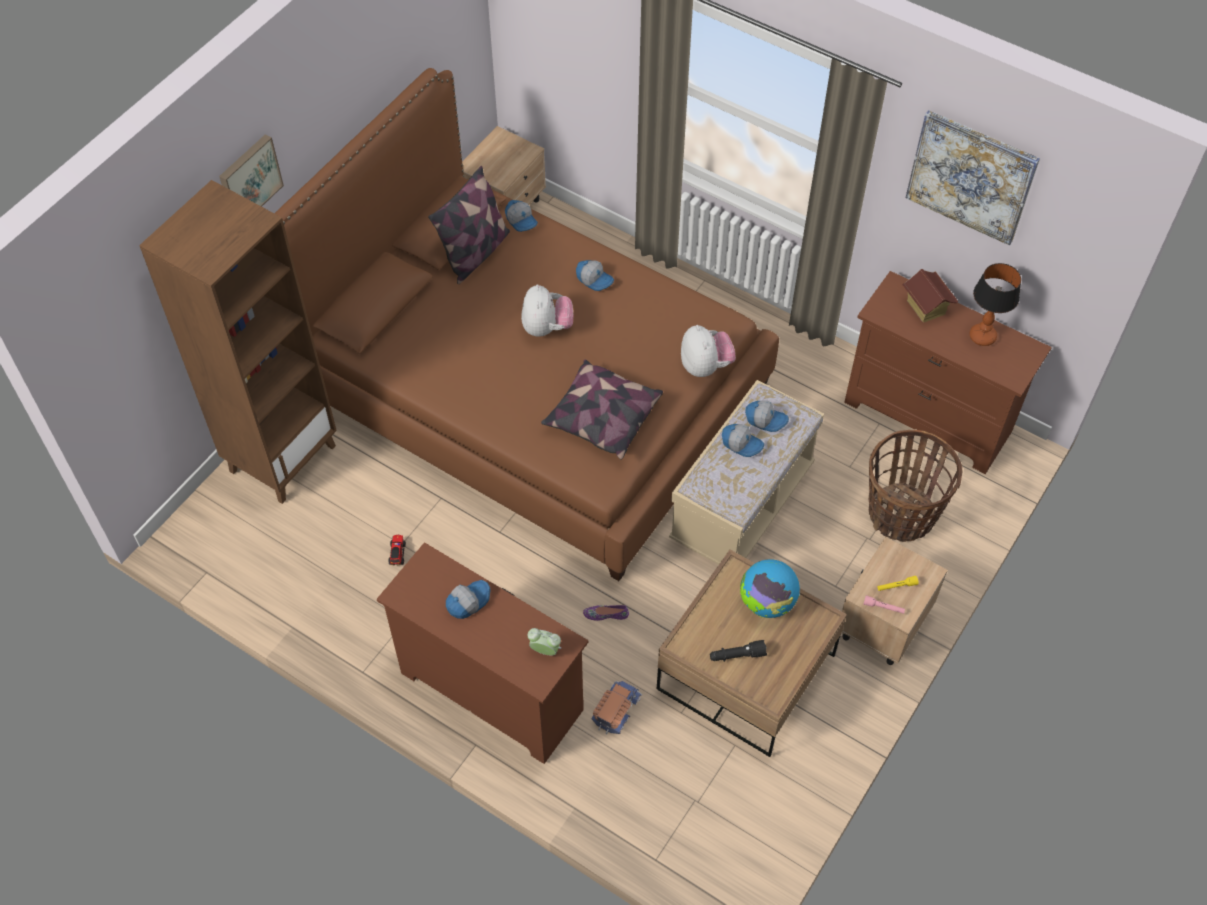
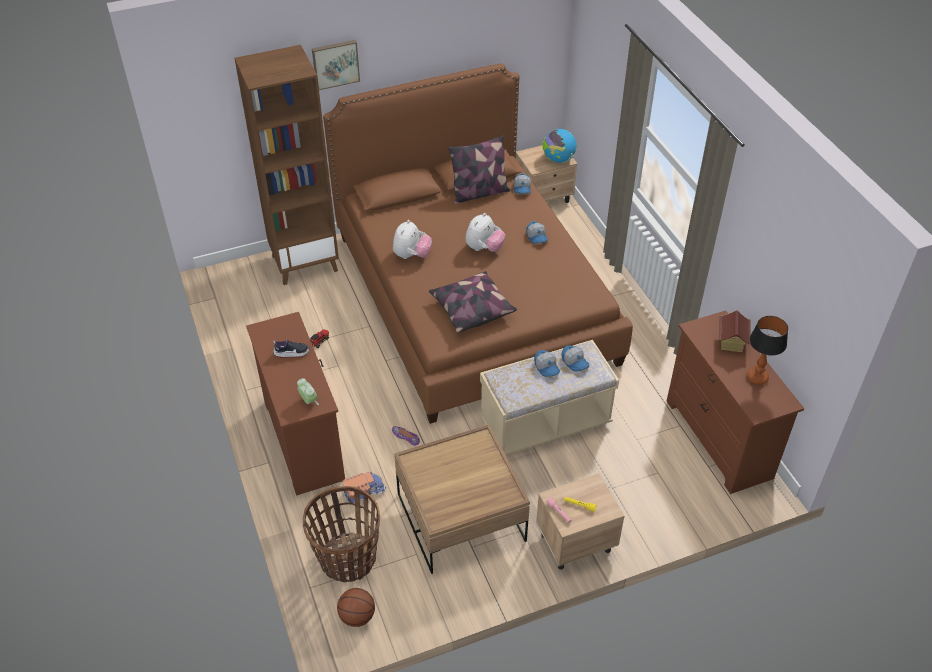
camera: 35 degrees right, 10 degrees down
cap [446,580,491,619] -> shoe [273,339,310,357]
plush toy [681,325,736,377] -> plush toy moved to [393,220,432,259]
black flashlight [710,640,767,662] -> none
globe [740,559,800,618] -> globe moved to [543,129,576,163]
basket [869,430,962,542] -> basket moved to [303,486,380,582]
picture [905,110,1040,245] -> none
none -> basketball [337,588,375,627]

